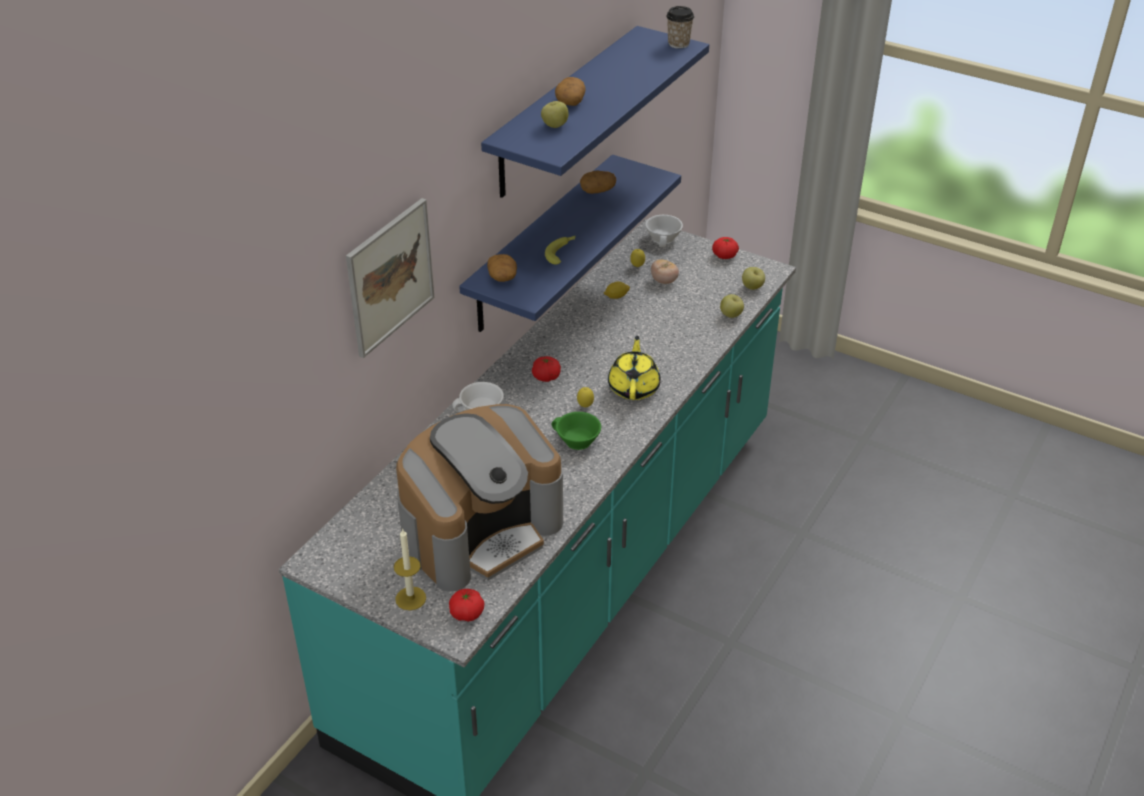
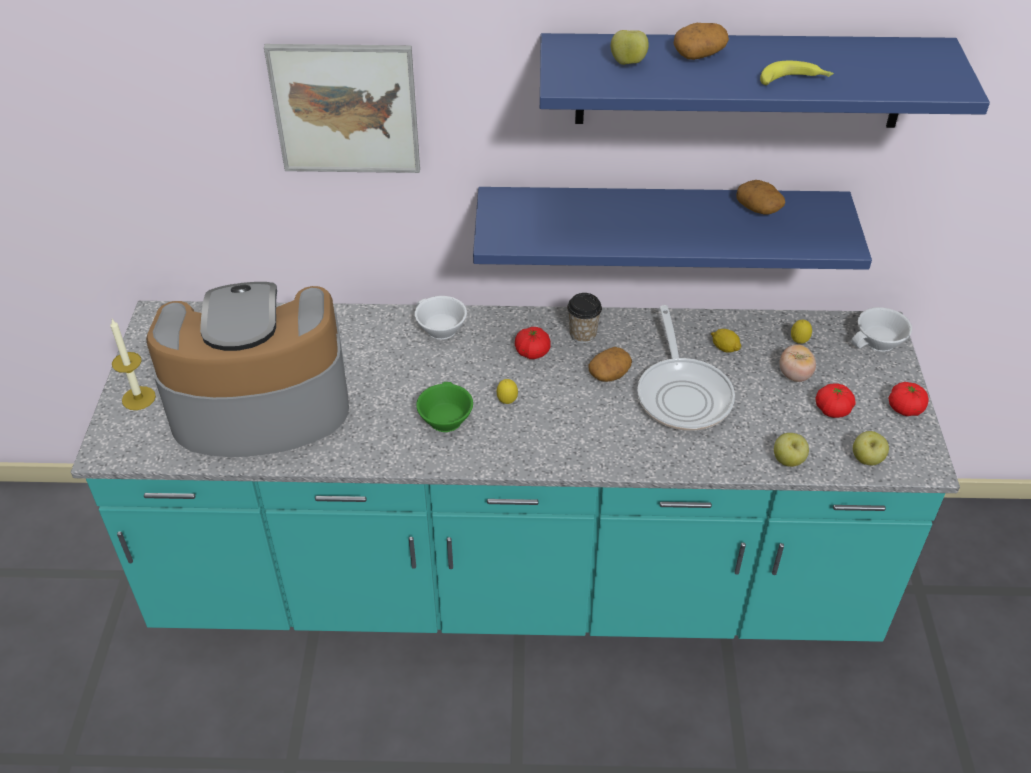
camera: 60 degrees right, 5 degrees up
coffee machine [396,404,563,592] -> coffee machine turned 150 degrees clockwise [146,282,349,457]
tomato [449,589,484,622] -> tomato moved to [815,383,856,418]
potato [487,254,517,282] -> potato moved to [588,347,632,382]
banana [545,236,576,264] -> banana moved to [760,61,834,85]
yellow teapot [608,336,661,400] -> none
cup [666,6,694,49] -> cup moved to [567,293,602,343]
none -> frying pan [637,305,735,431]

